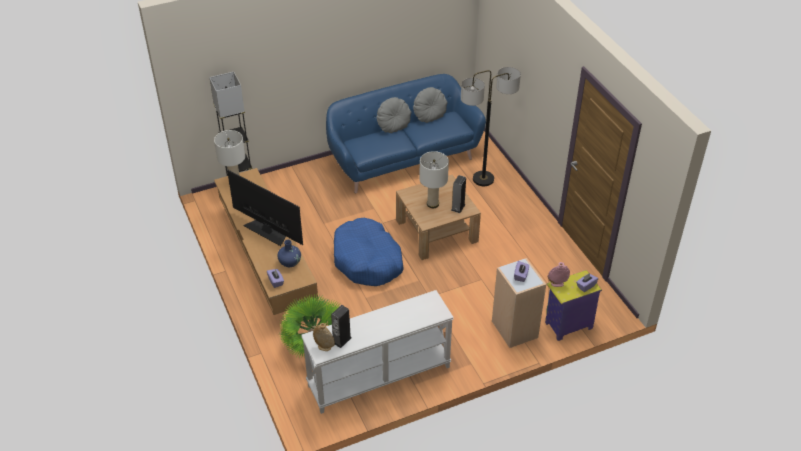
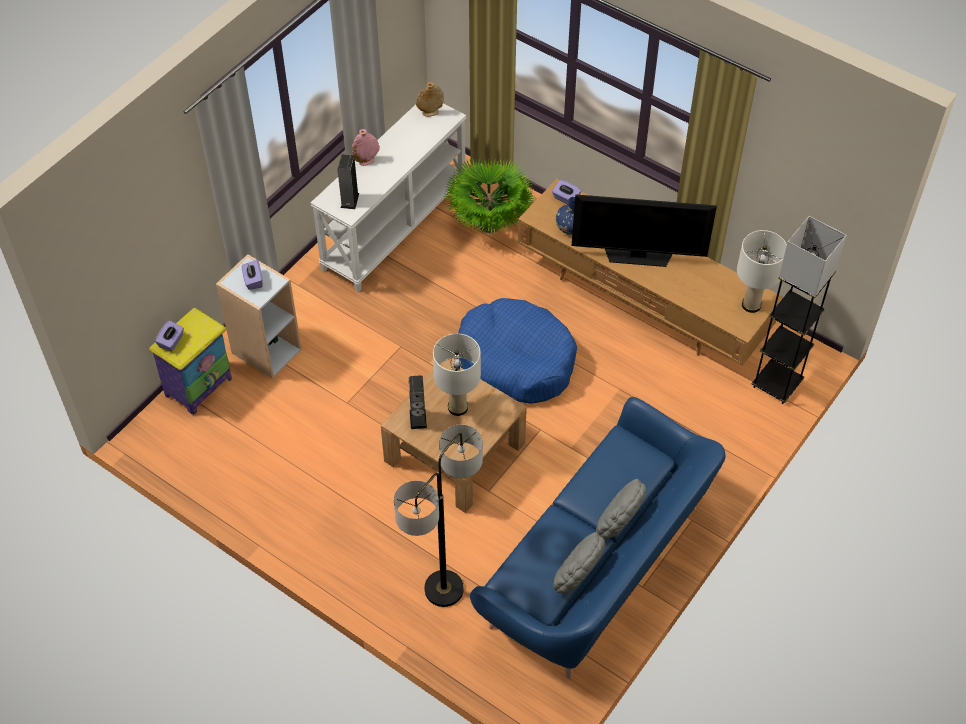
camera: 150 degrees right, 10 degrees up
speaker [331,305,352,348] -> speaker moved to [338,154,359,209]
pink vase [547,262,570,287] -> pink vase moved to [352,129,380,166]

